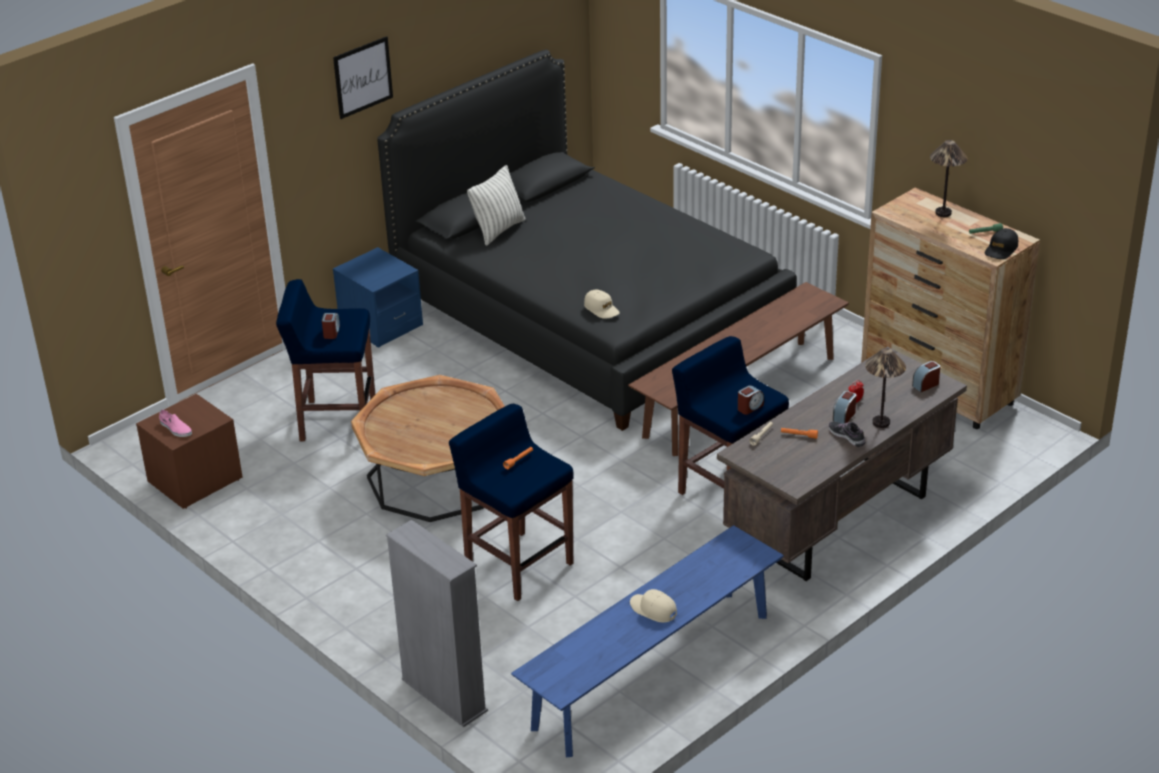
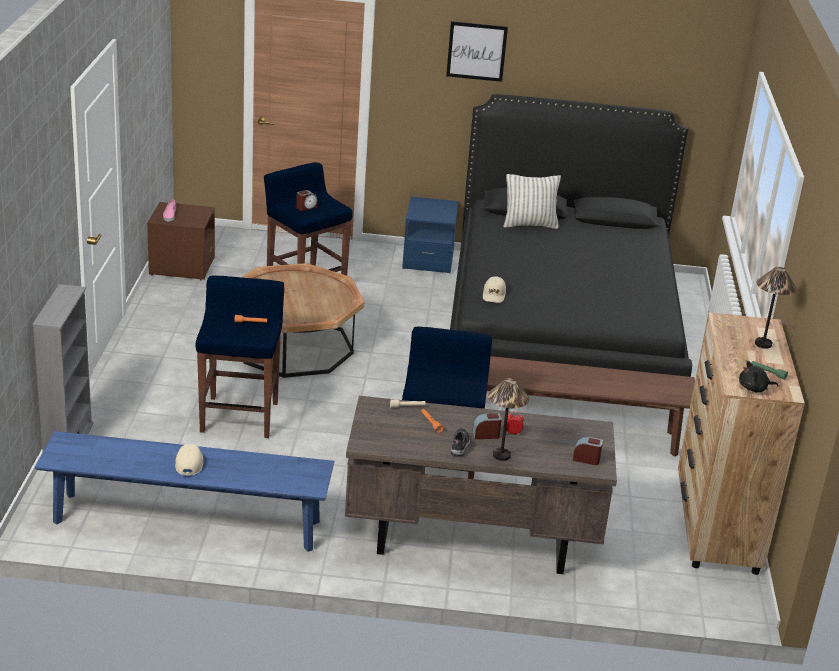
camera: 45 degrees right, 5 degrees down
alarm clock [738,385,764,415] -> none
black cap [985,228,1018,259] -> black plush toy [739,361,778,392]

